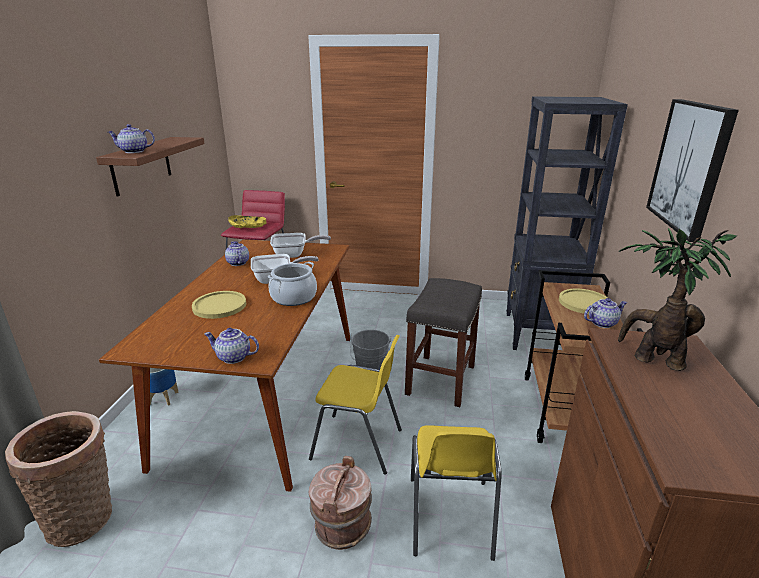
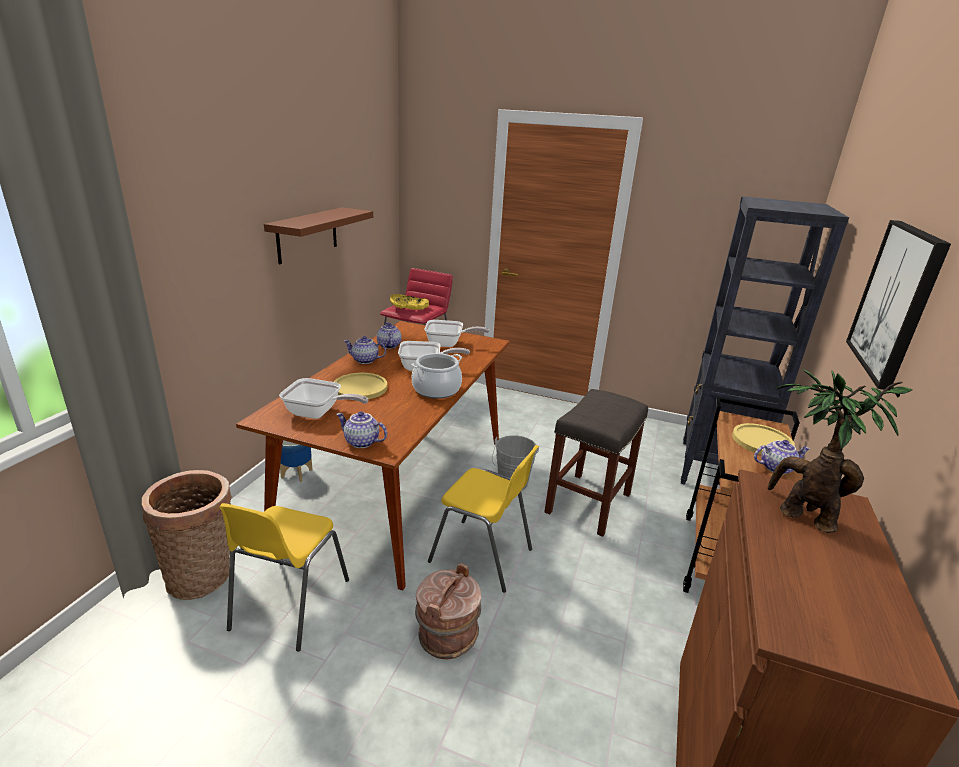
camera: 10 degrees right, 0 degrees up
teapot [108,124,155,153] -> teapot moved to [344,336,386,364]
yellow chair [411,425,502,561] -> yellow chair moved to [219,503,349,651]
none -> frying pan [279,378,368,419]

